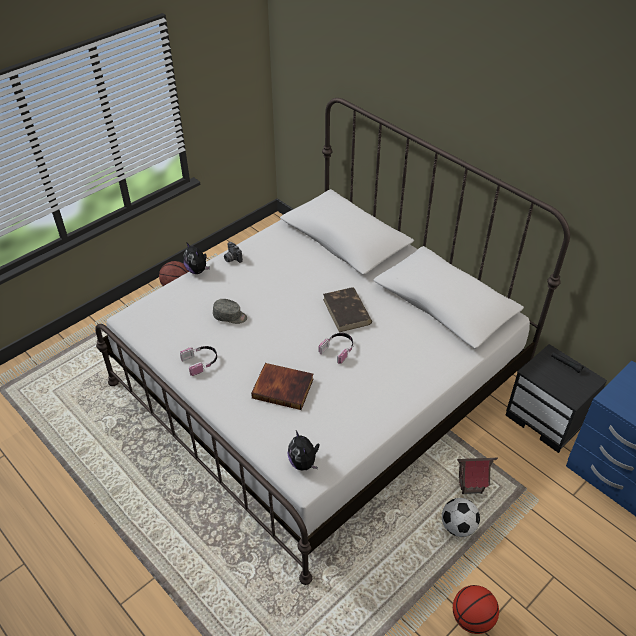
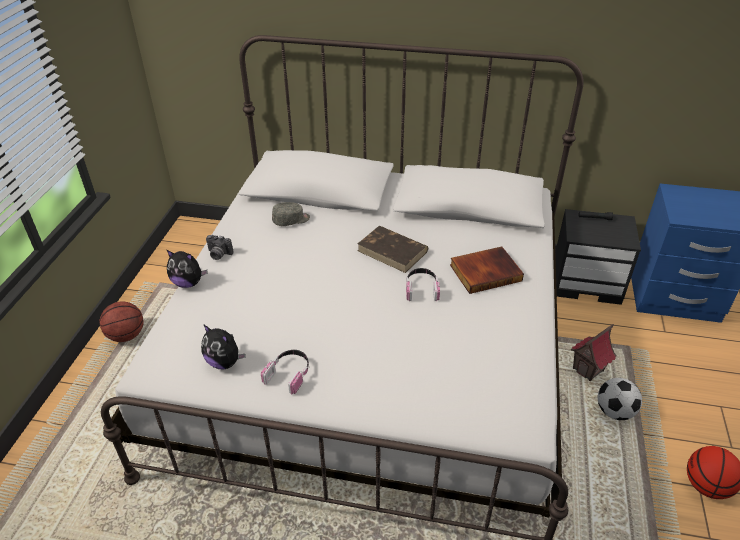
camera: 35 degrees left, 5 degrees down
grey cap [213,299,247,324] -> grey cap moved to [272,202,310,226]
book [251,363,313,410] -> book moved to [450,246,524,294]
plush toy [287,431,320,471] -> plush toy moved to [201,324,246,370]

